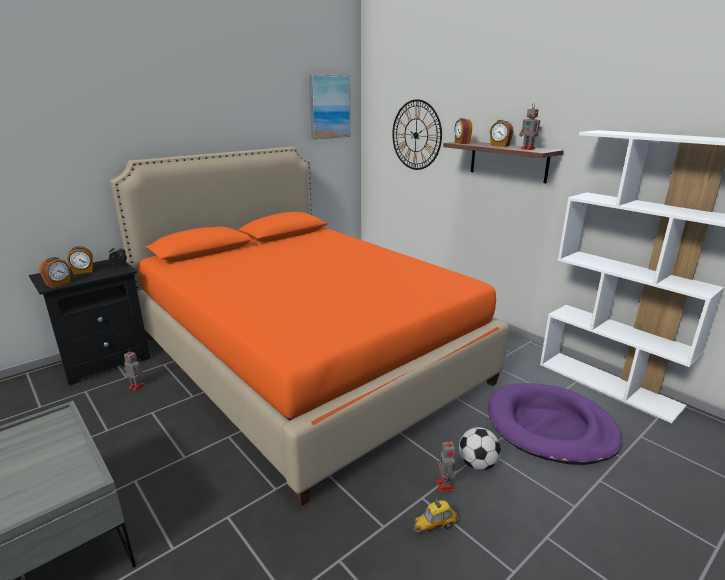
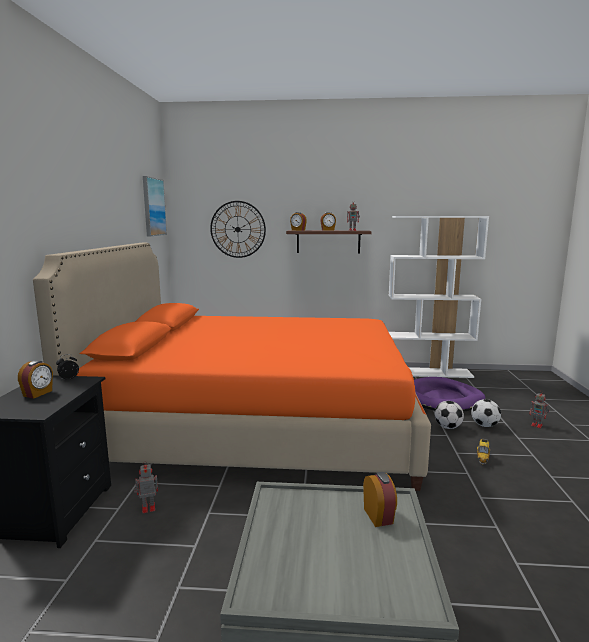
camera: 45 degrees left, 10 degrees down
alarm clock [39,257,71,288] -> alarm clock moved to [363,472,397,527]
toy robot [436,439,455,491] -> toy robot moved to [529,390,549,428]
none -> football [471,399,501,427]

